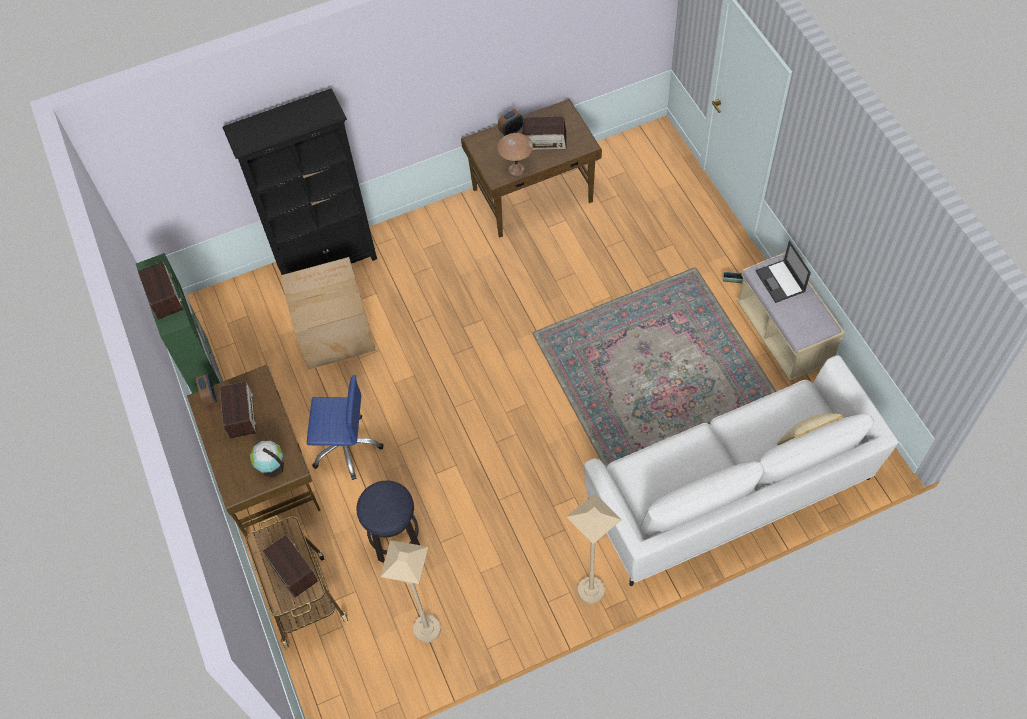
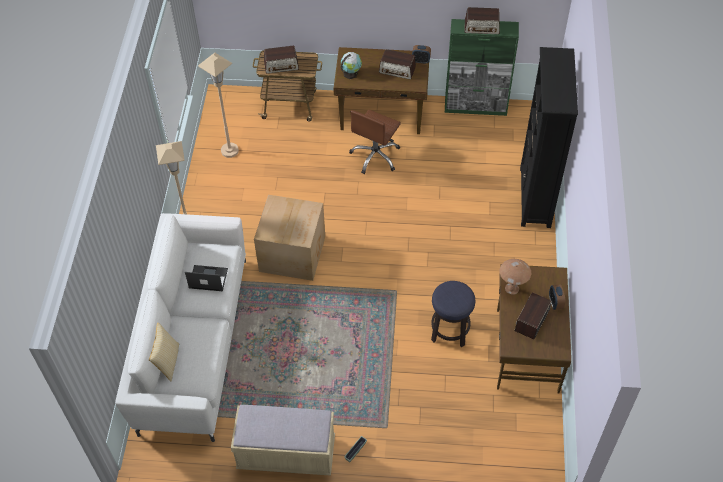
camera: 115 degrees right, 5 degrees down
cardboard box [280,257,376,370] -> cardboard box moved to [254,195,325,281]
blue office chair [307,375,383,480] -> brown office chair [349,110,401,174]
stool [356,481,420,563] -> stool moved to [431,281,475,347]
laptop [756,241,811,303] -> laptop moved to [185,265,228,291]

